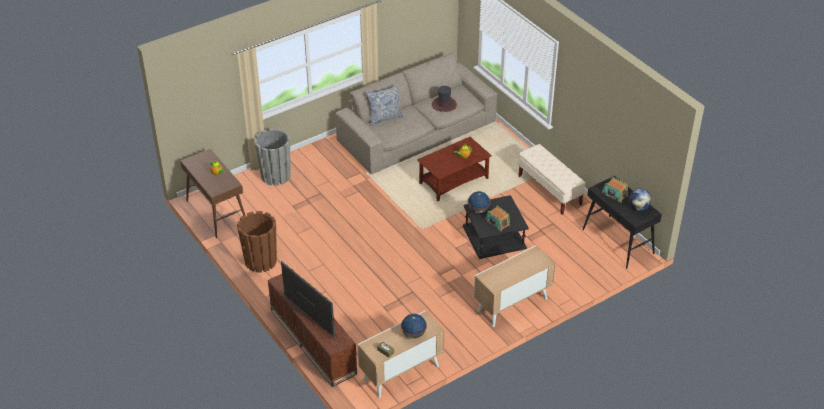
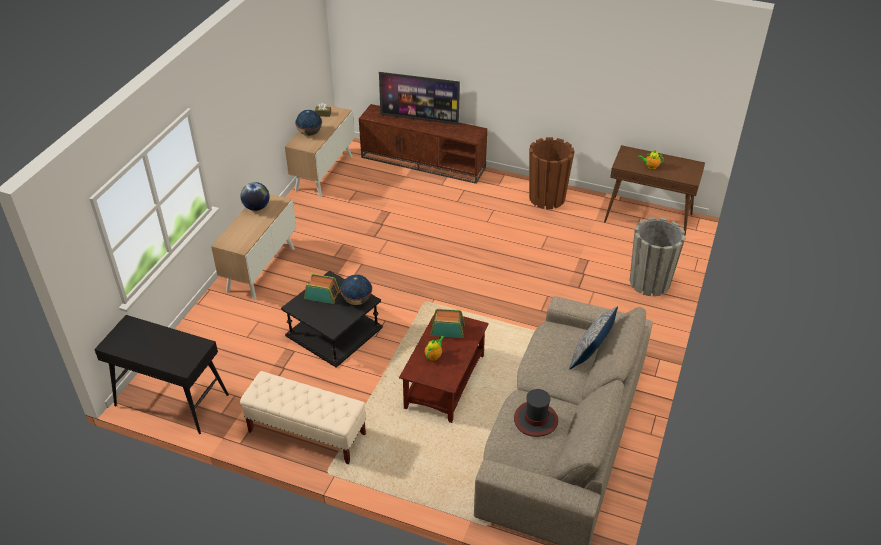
camera: 145 degrees right, 0 degrees up
radio [602,177,628,203] -> radio moved to [430,309,465,338]
globe [629,189,652,211] -> globe moved to [240,182,270,211]

